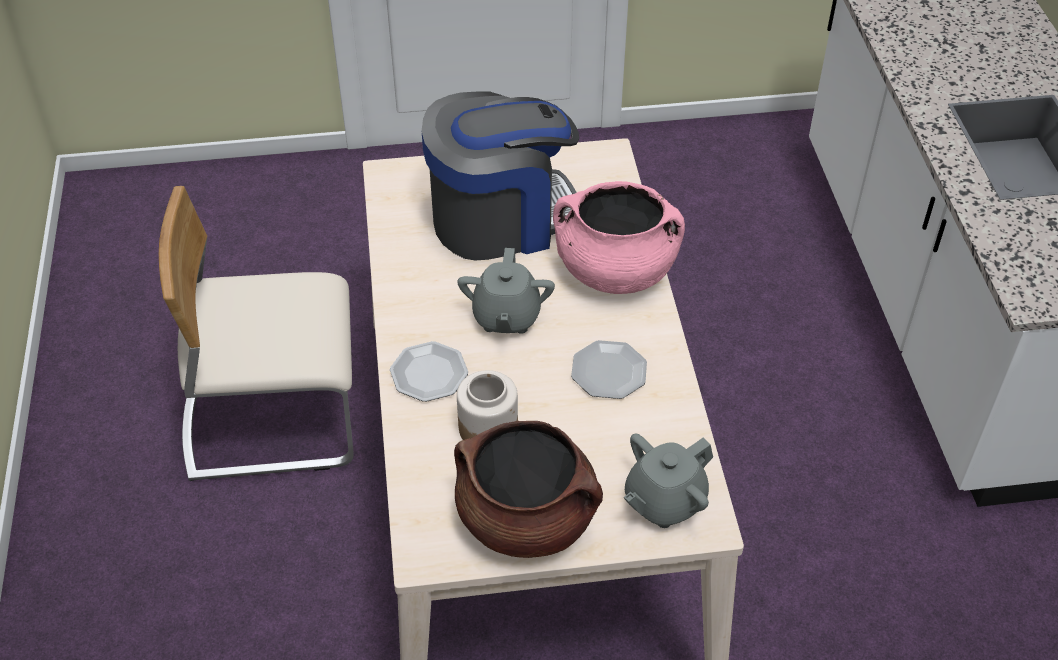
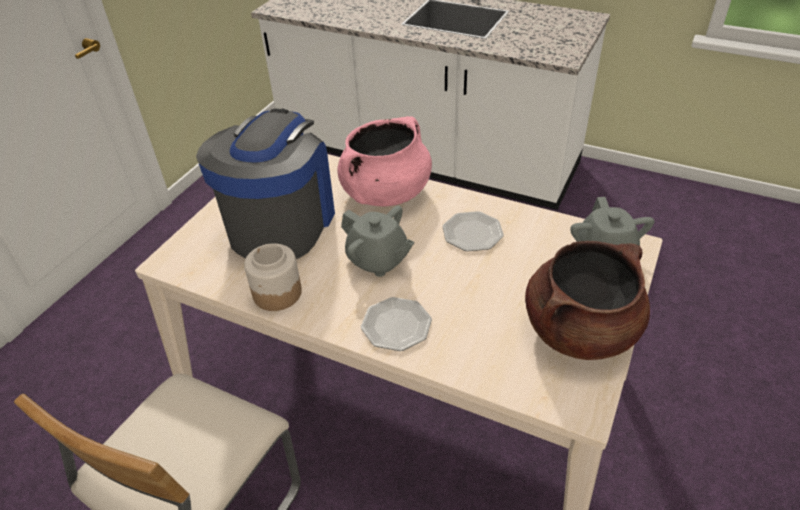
camera: 55 degrees left, 5 degrees down
jar [457,370,518,440] -> jar moved to [244,243,302,311]

